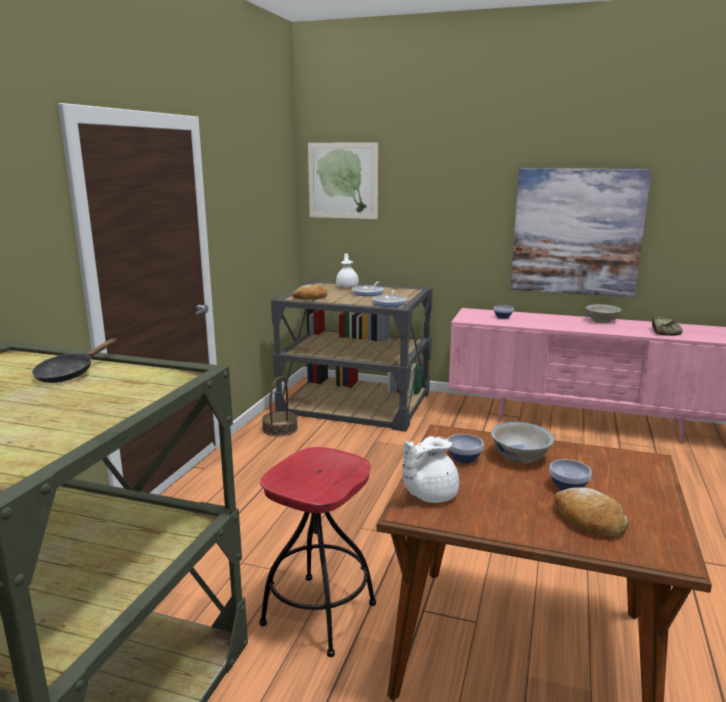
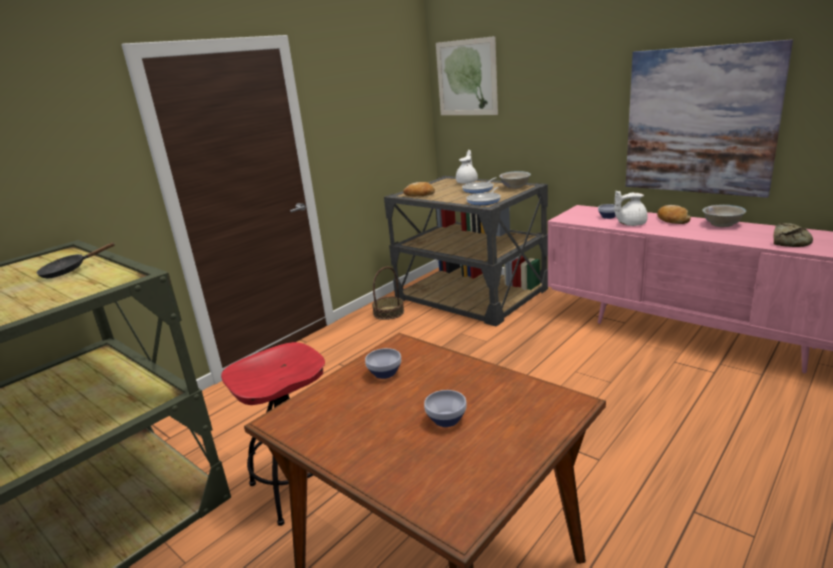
camera: 25 degrees right, 5 degrees up
white teapot [402,436,459,503] -> white teapot moved to [614,191,648,226]
white bowl [491,422,554,464] -> white bowl moved to [499,171,531,189]
bread [554,487,628,537] -> bread moved to [657,205,691,224]

